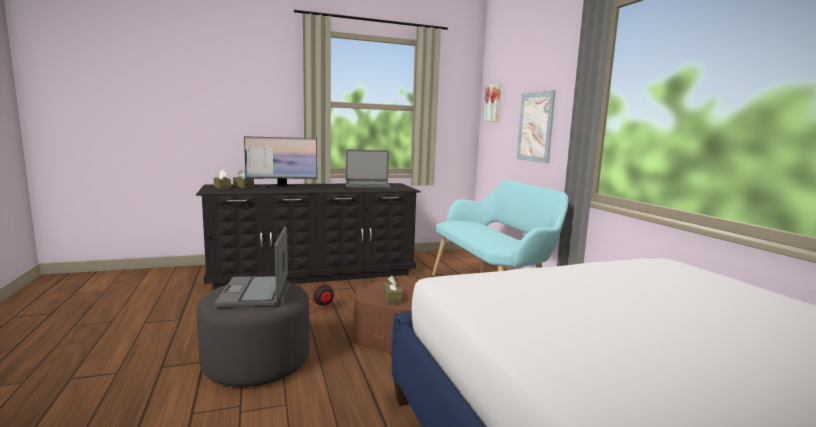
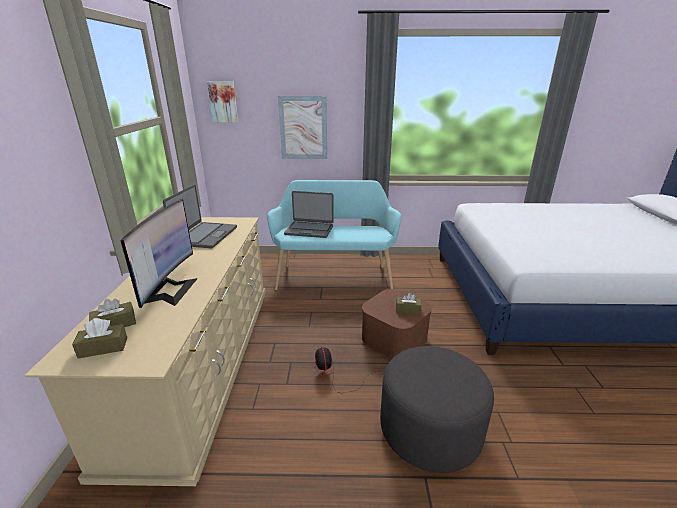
camera: 70 degrees left, 15 degrees up
black dresser [196,183,421,290] -> beige dresser [25,217,266,486]
laptop [215,227,288,307] -> laptop moved to [284,191,334,238]

